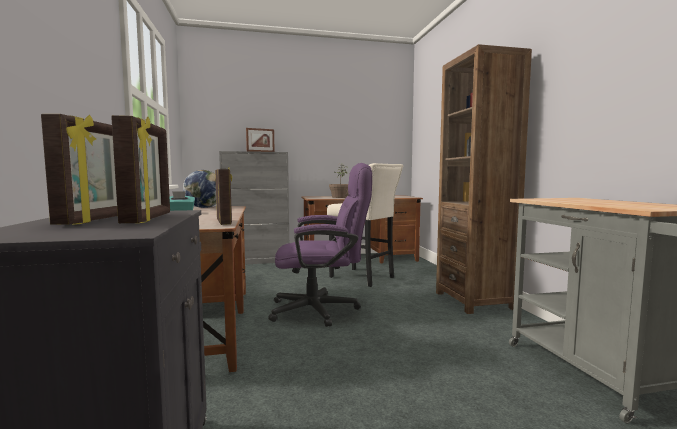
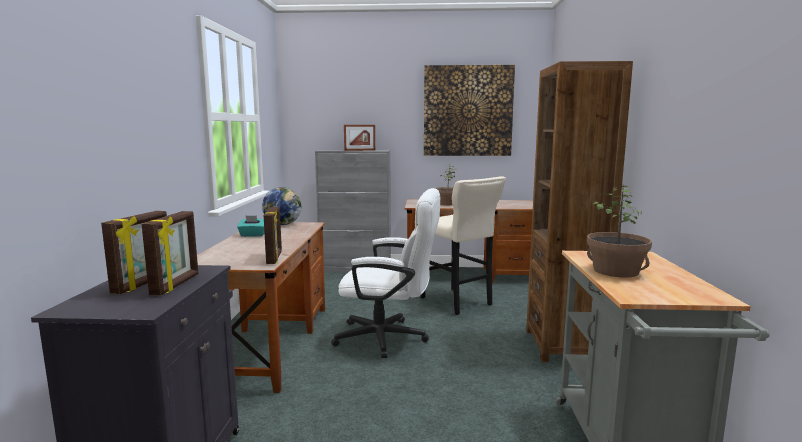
camera: 15 degrees right, 5 degrees up
purple office chair [268,163,372,327] -> white office chair [331,188,440,358]
none -> picture [424,65,515,156]
none -> potted plant [587,184,652,277]

